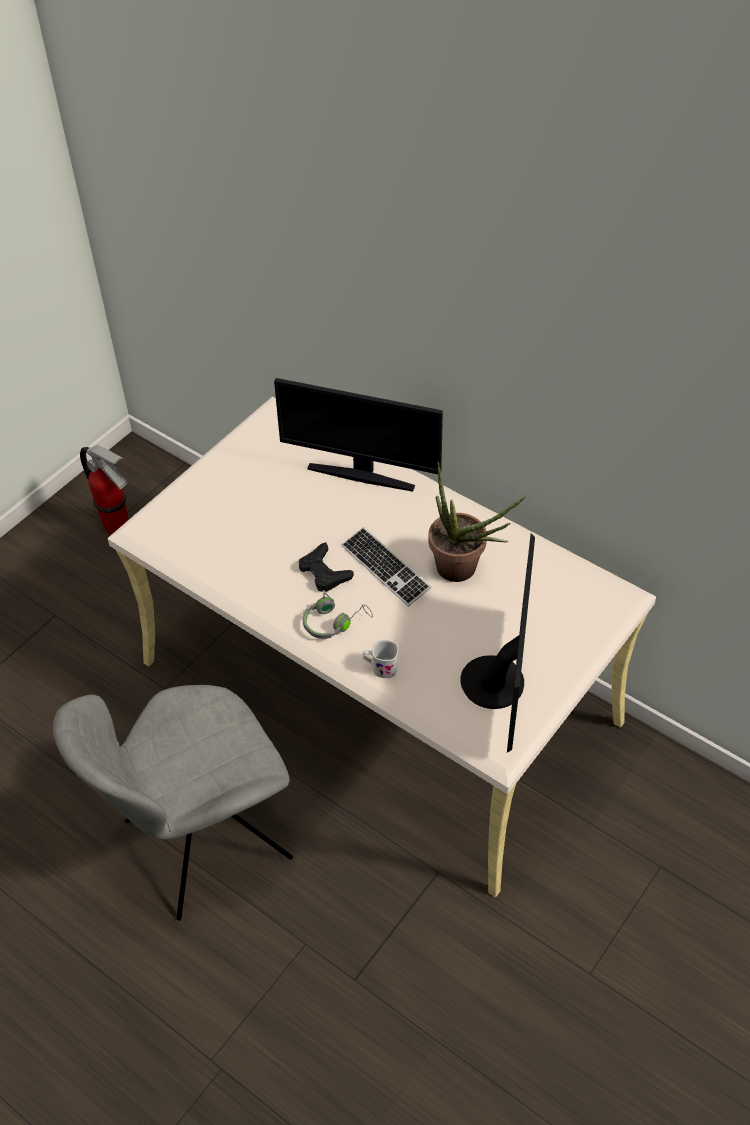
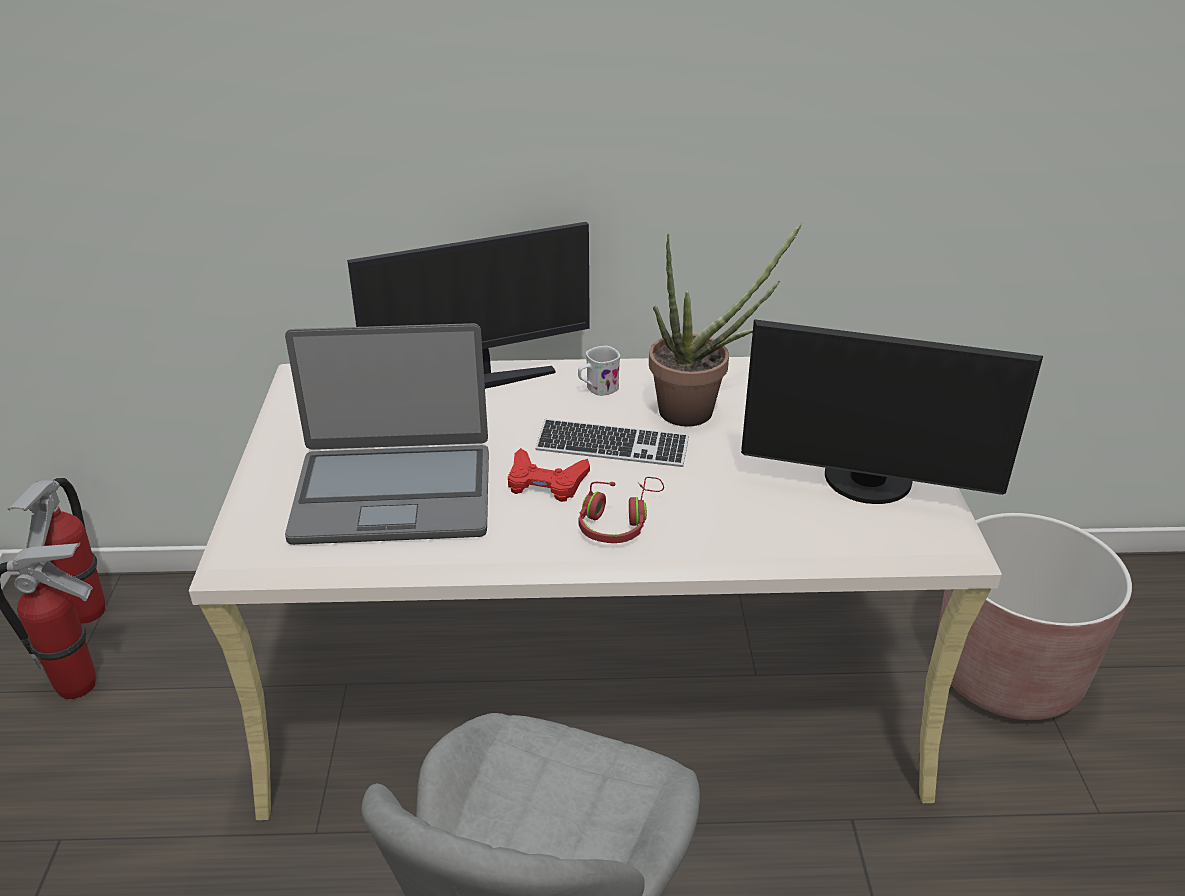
camera: 40 degrees left, 15 degrees down
black game controller [298,542,354,592] -> red game controller [508,448,590,502]
grey headphones [303,593,373,639] -> red headphones [578,477,664,543]
white mug [363,640,398,678] -> white mug moved to [578,346,620,396]
monitor [460,534,535,753] -> monitor turned 135 degrees clockwise [741,319,1043,504]
none -> fire extinguisher [7,478,105,624]
none -> laptop [285,323,489,545]
none -> brown planter [937,513,1132,720]

